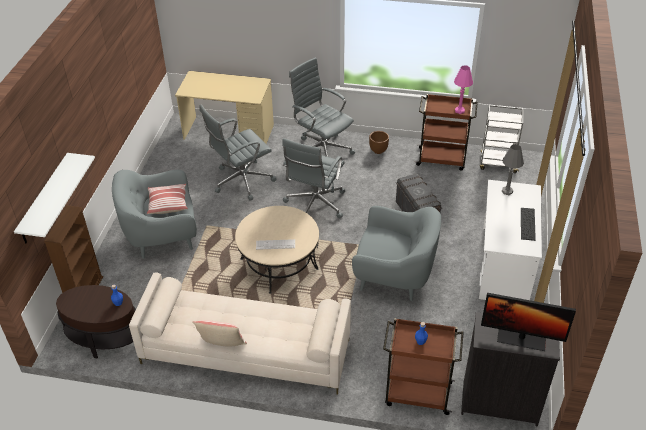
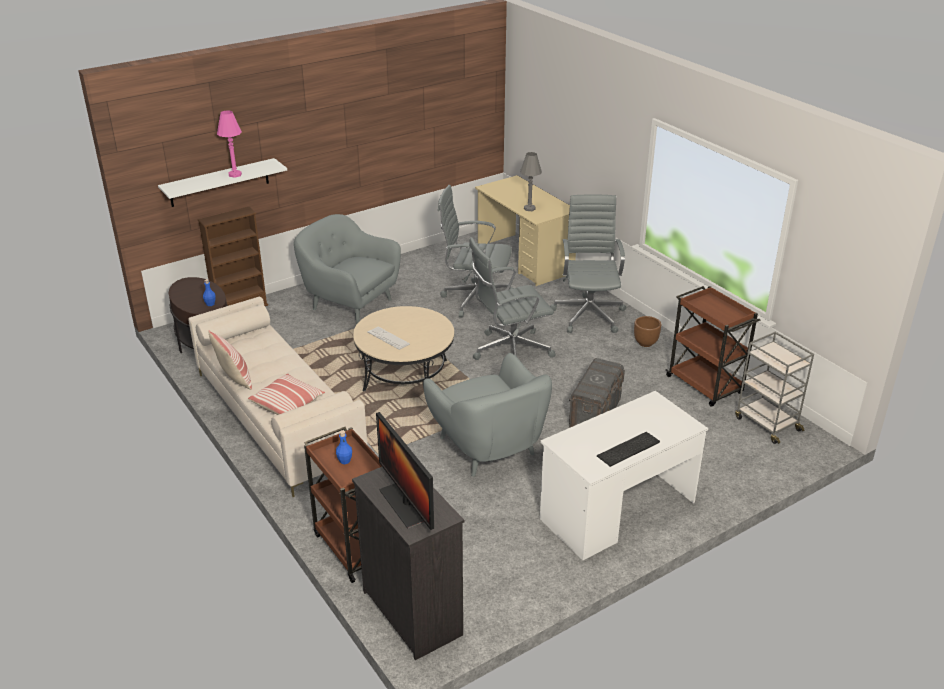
camera: 45 degrees right, 10 degrees down
pillow [147,184,188,214] -> pillow moved to [248,374,325,415]
pink table lamp [454,65,473,114] -> pink table lamp moved to [217,110,242,178]
grey table lamp [502,144,524,195] -> grey table lamp moved to [520,152,542,211]

